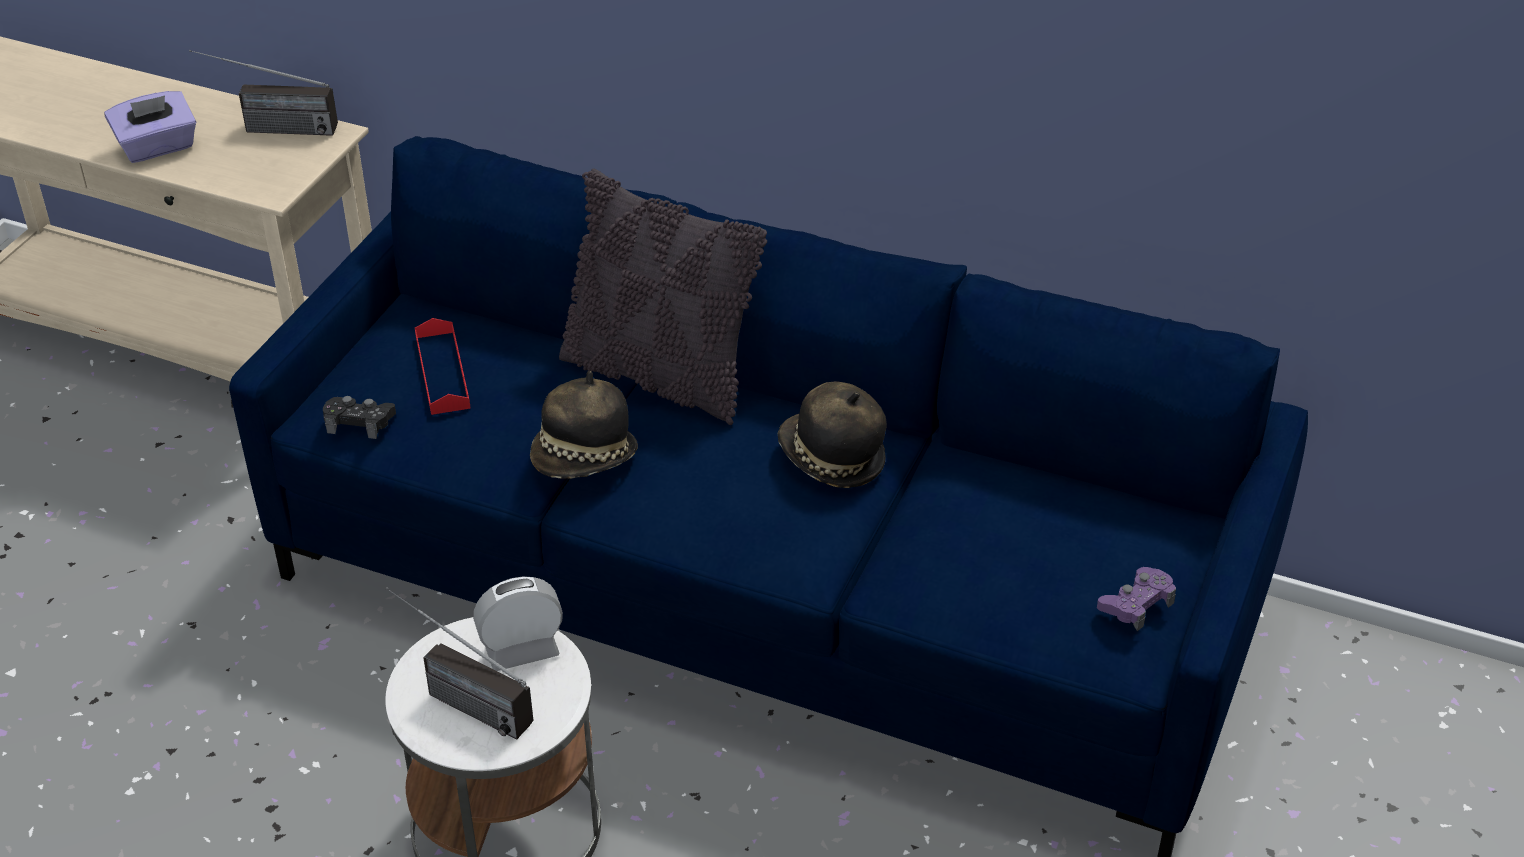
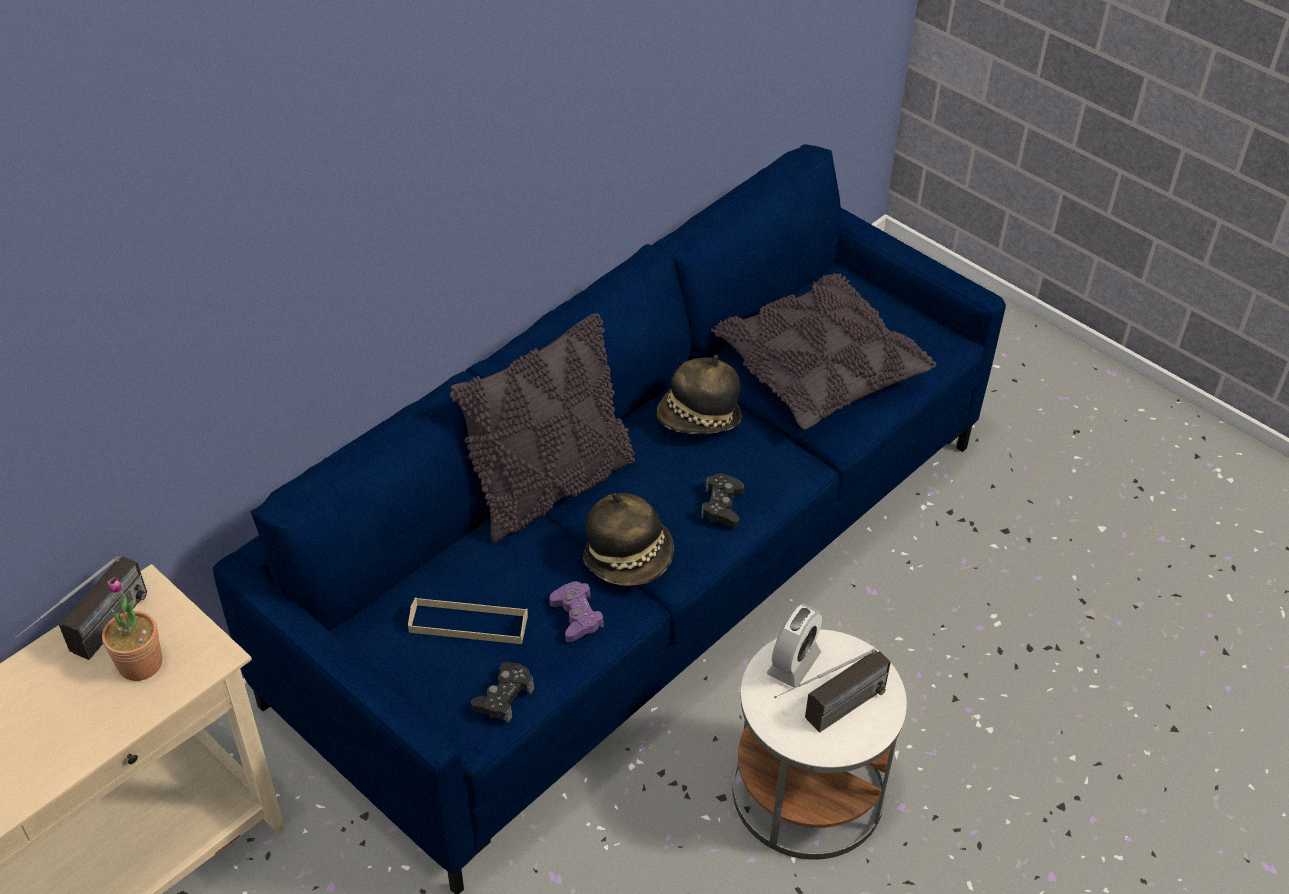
camera: 70 degrees left, 5 degrees up
purple tissue box [104,91,196,163] -> none
red tray [415,318,471,415] -> beige tray [408,597,528,644]
alarm clock [473,576,563,671] -> alarm clock turned 150 degrees counterclockwise [767,603,822,688]
purple game controller [1097,567,1176,631] -> purple game controller moved to [549,582,604,642]
none -> potted plant [102,577,162,681]
none -> black game controller [701,474,744,528]
none -> black pillow [711,273,936,430]

